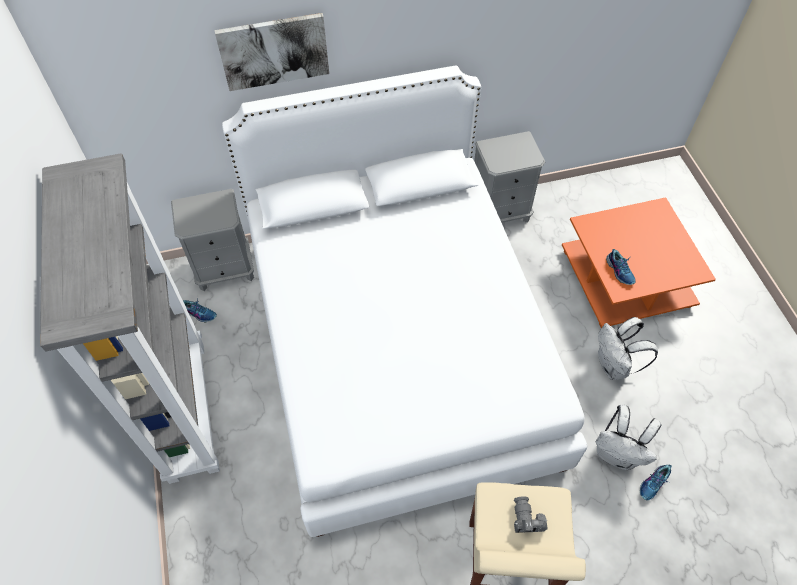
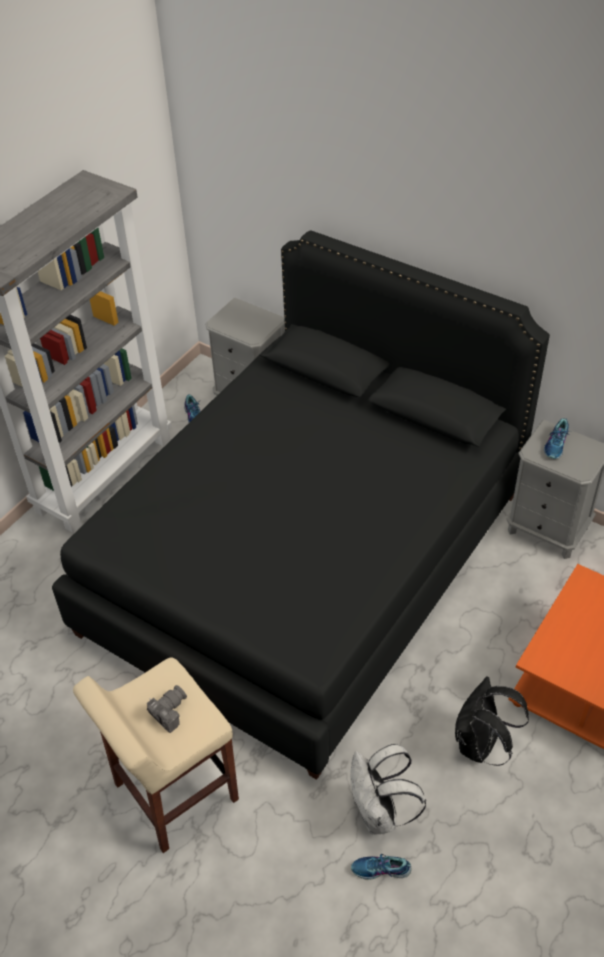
camera: 50 degrees right, 10 degrees down
picture [214,13,329,91] -> none
white bed [222,65,587,537] -> black bed [52,230,550,780]
white backpack [598,317,658,380] -> black backpack [455,676,529,766]
shoe [606,249,636,285] -> shoe moved to [544,418,569,459]

